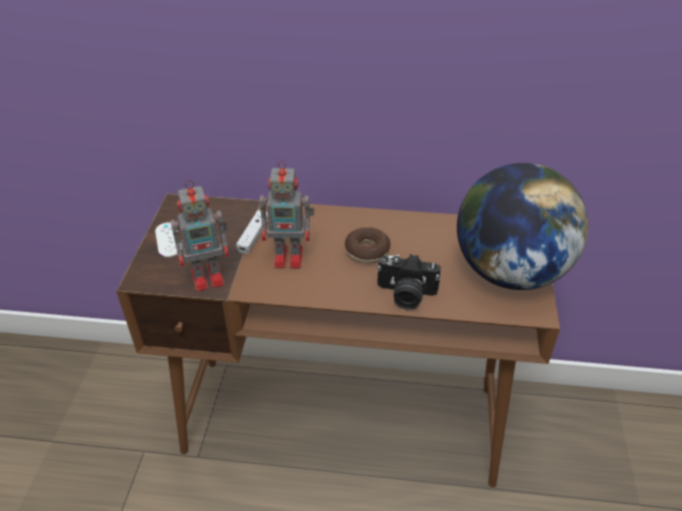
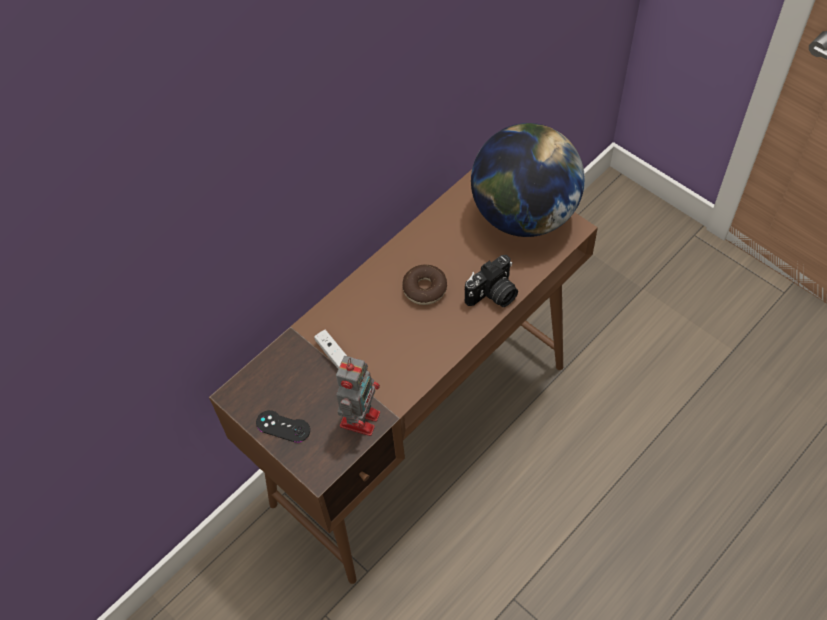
camera: 50 degrees left, 15 degrees up
white game controller [155,222,182,257] -> black game controller [256,410,310,443]
toy robot [260,160,315,268] -> none

